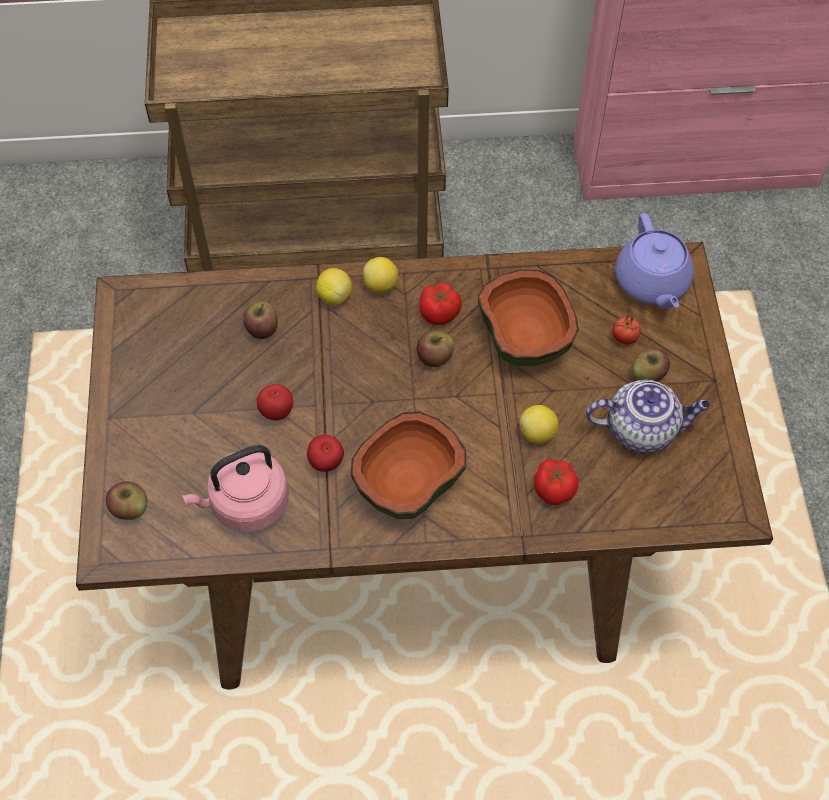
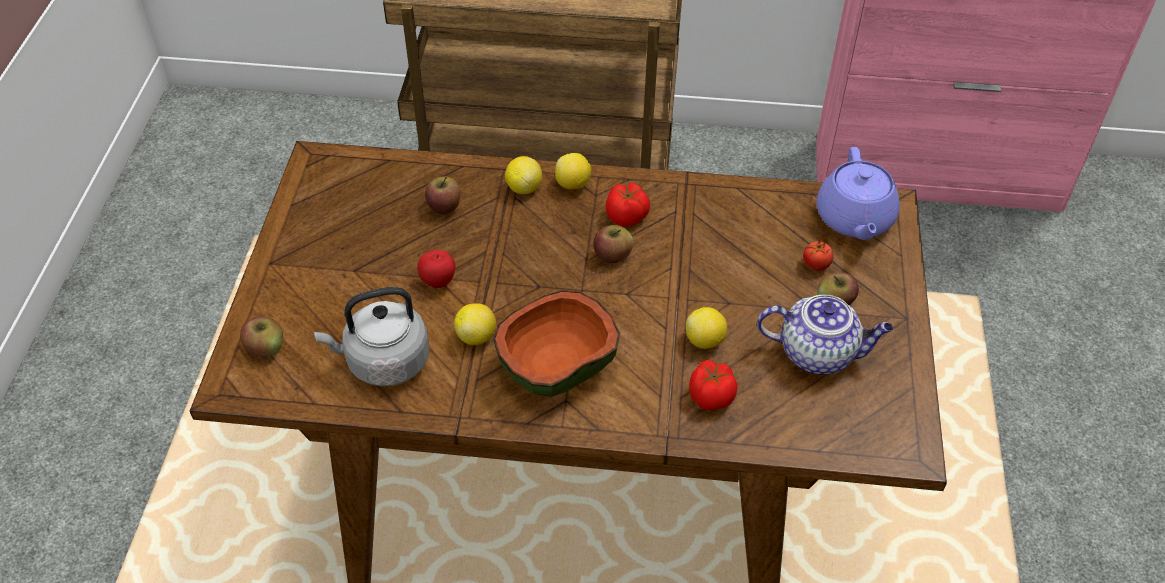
camera: 10 degrees right, 10 degrees down
pink kettle [182,445,289,532] -> grey kettle [314,287,429,387]
apple [307,435,344,472] -> lemon [454,303,496,345]
bowl [478,269,579,366] -> none

